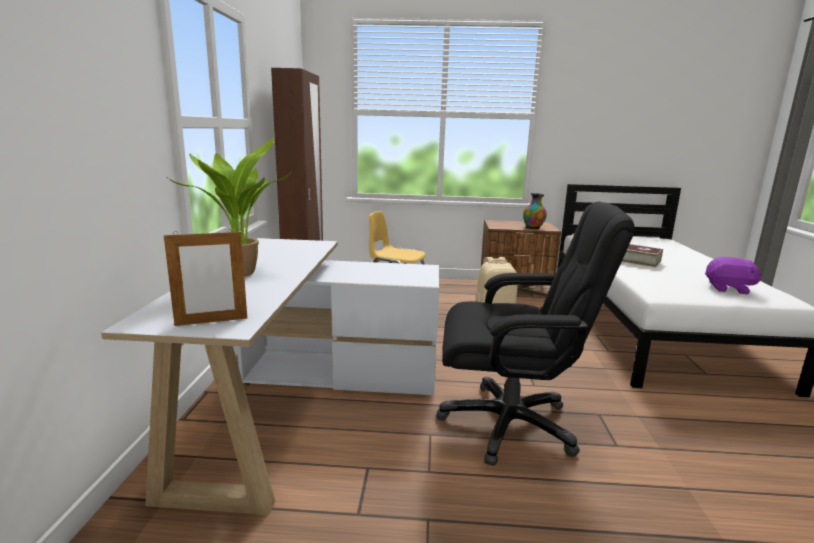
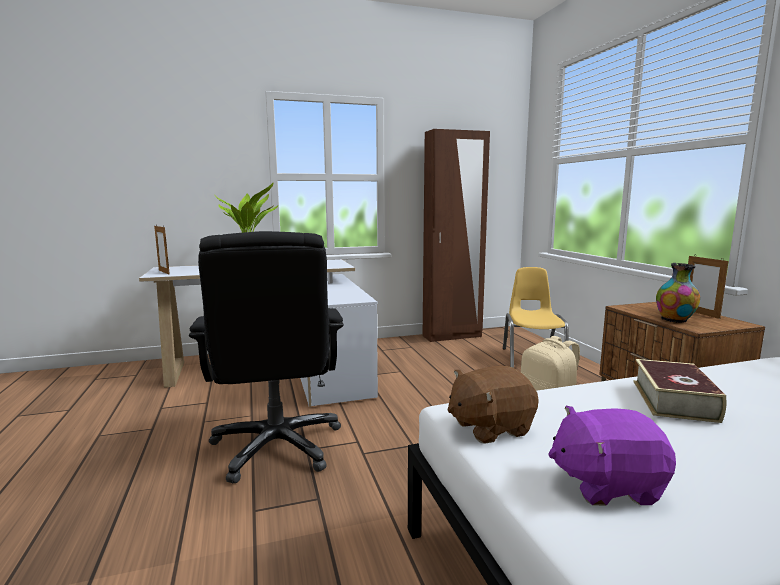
camera: 70 degrees right, 5 degrees down
purple plush toy [705,257,762,294] -> purple plush toy turned 90 degrees clockwise [548,406,676,506]
none -> brown plush toy [448,366,539,444]
none -> picture frame [688,256,729,319]

